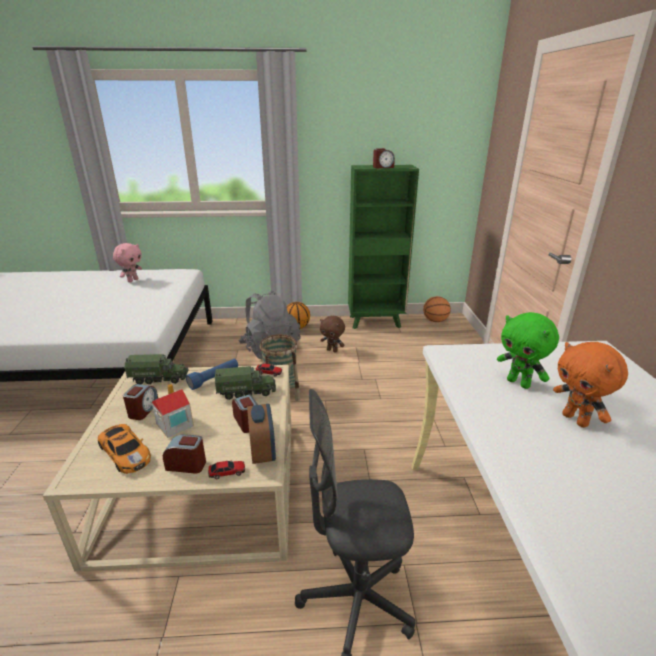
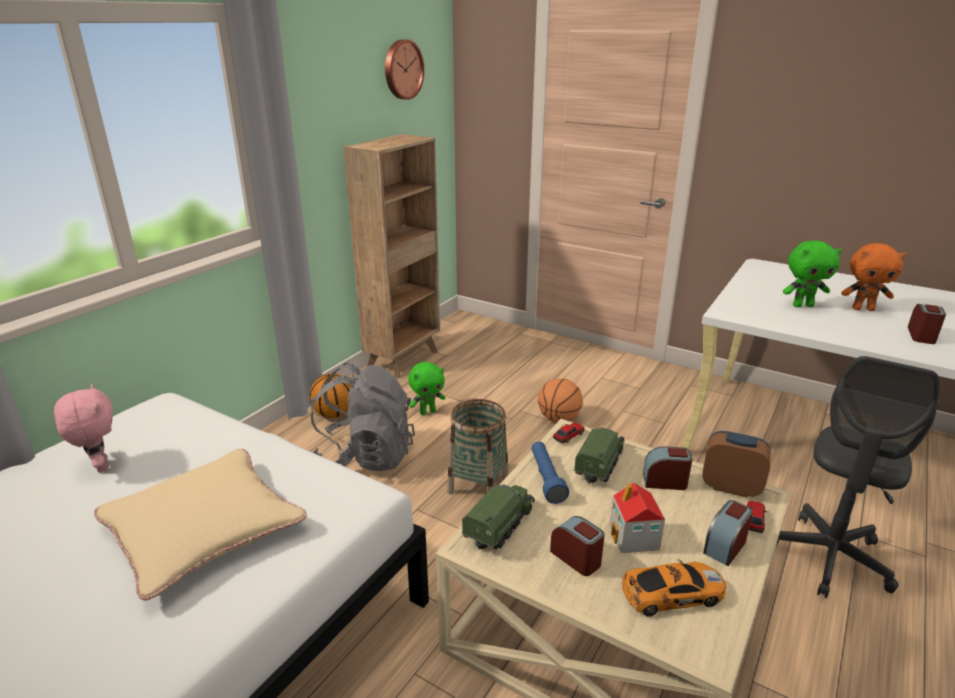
camera: 55 degrees left, 0 degrees up
brown plush toy [320,316,345,352] -> green plush toy [408,362,446,415]
green bookcase [348,165,419,329] -> brown bookcase [343,134,440,378]
alarm clock [373,148,395,168] -> alarm clock moved to [908,304,946,344]
basketball [423,296,451,322] -> basketball moved to [538,378,583,422]
none -> beige pillow [94,449,307,600]
none -> wall clock [385,40,424,100]

